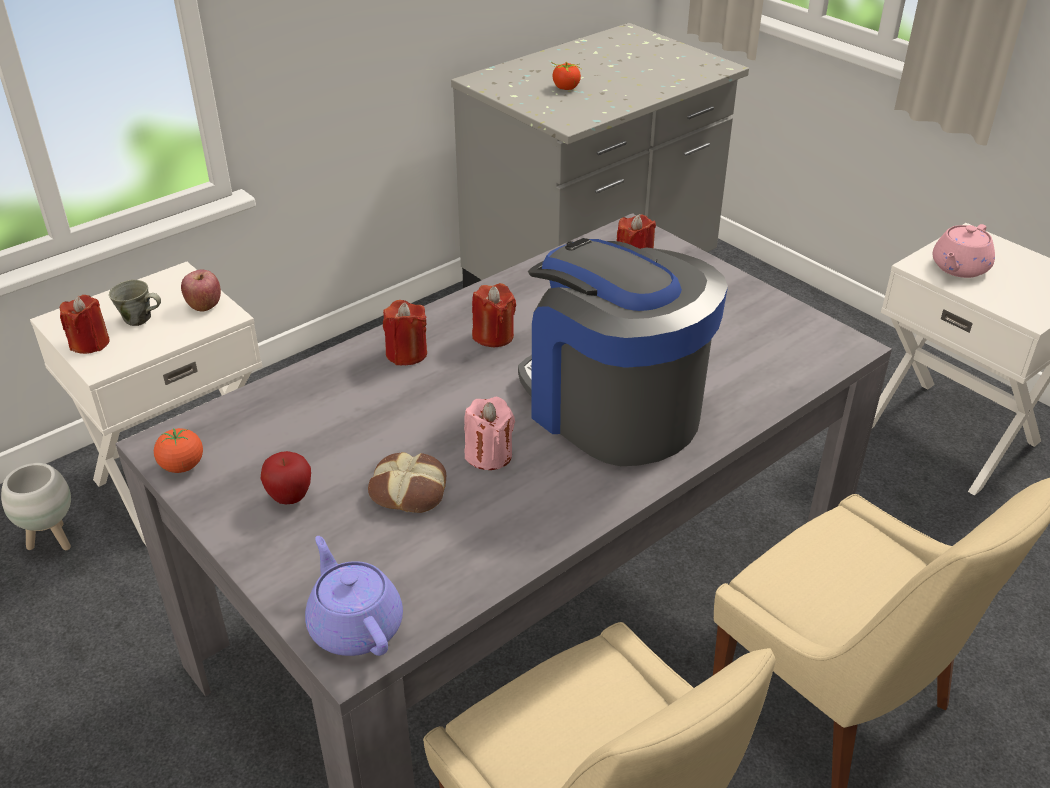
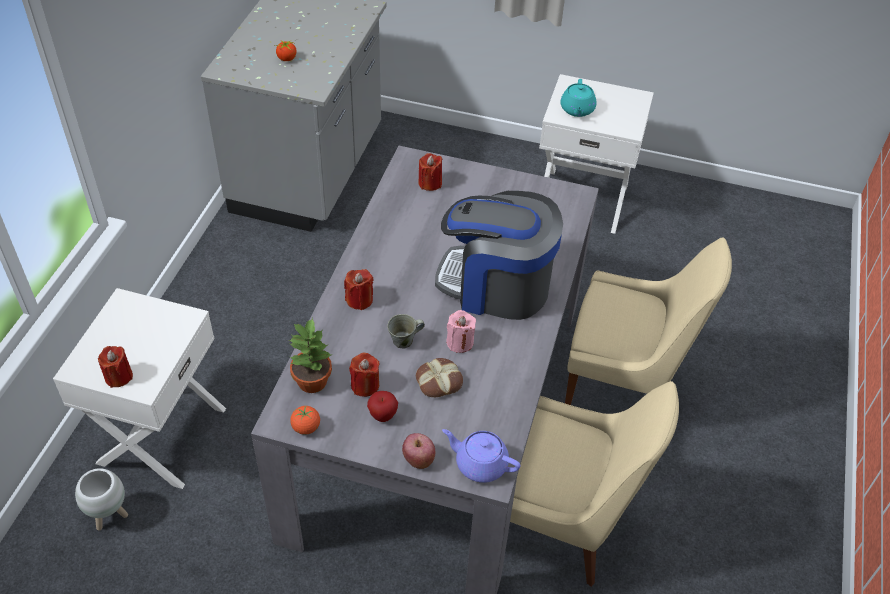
camera: 35 degrees left, 10 degrees up
grey mug [109,280,161,326] -> grey mug moved to [387,314,425,348]
apple [181,269,221,311] -> apple moved to [402,433,435,469]
red candle [472,283,516,347] -> red candle moved to [349,353,380,397]
pink teapot [933,224,995,278] -> turquoise teapot [561,79,597,117]
none -> potted plant [288,318,333,393]

